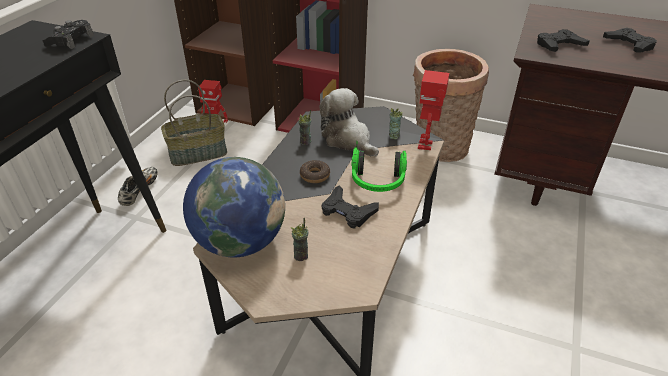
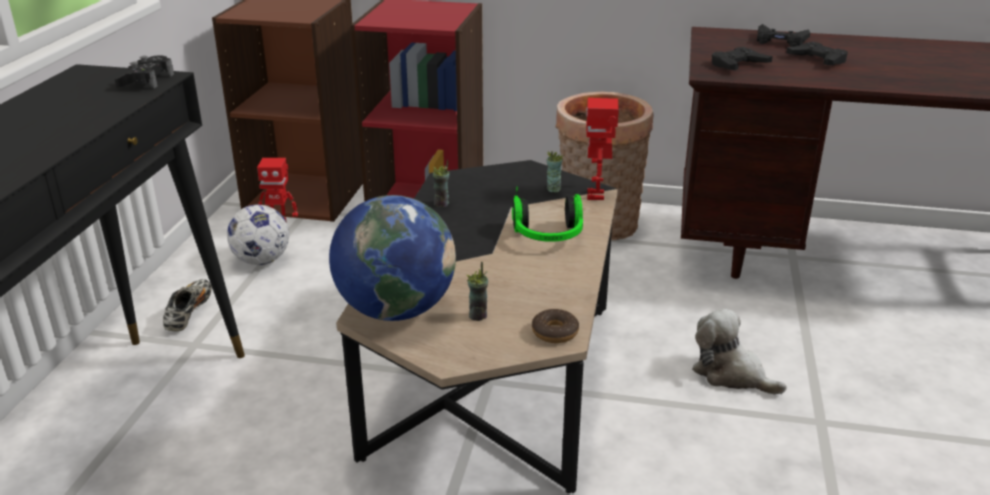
camera: 10 degrees left, 10 degrees down
basket [161,80,227,166] -> football [227,204,289,265]
donut [300,160,330,183] -> donut moved to [532,309,579,343]
plush toy [319,88,379,157] -> plush toy moved to [692,308,787,395]
black game controller [322,185,379,229] -> black game controller moved to [757,24,810,47]

